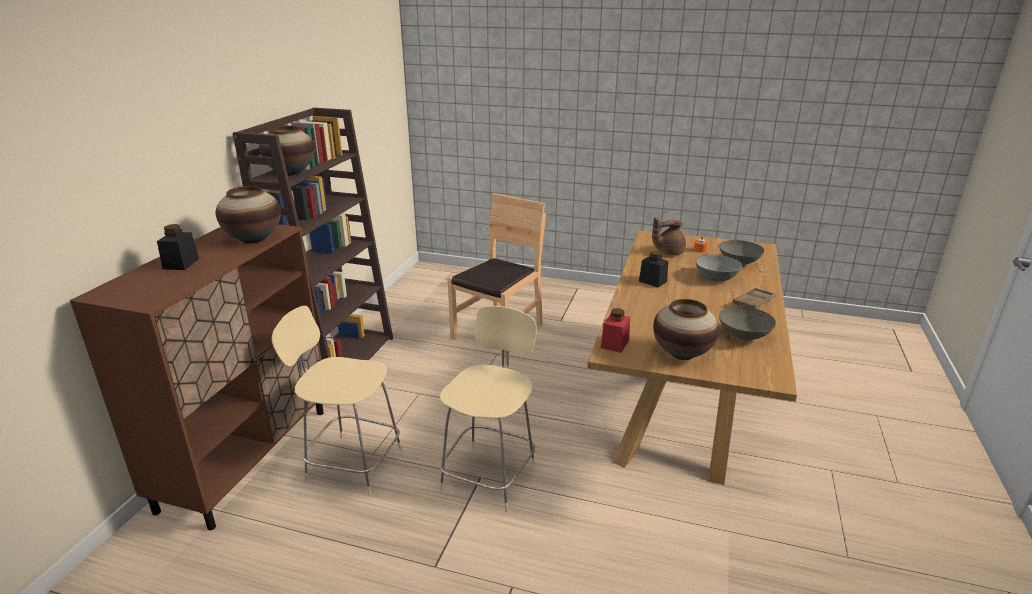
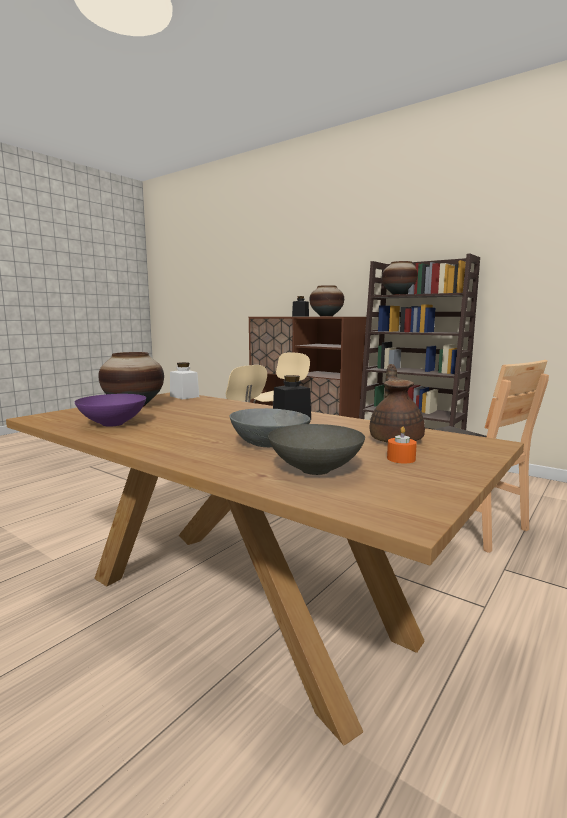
camera: 110 degrees right, 15 degrees down
red jar [601,308,630,353] -> white jar [170,362,199,399]
grey bowl [719,306,776,341] -> purple bowl [75,394,146,427]
brown tray [733,288,776,308] -> none

